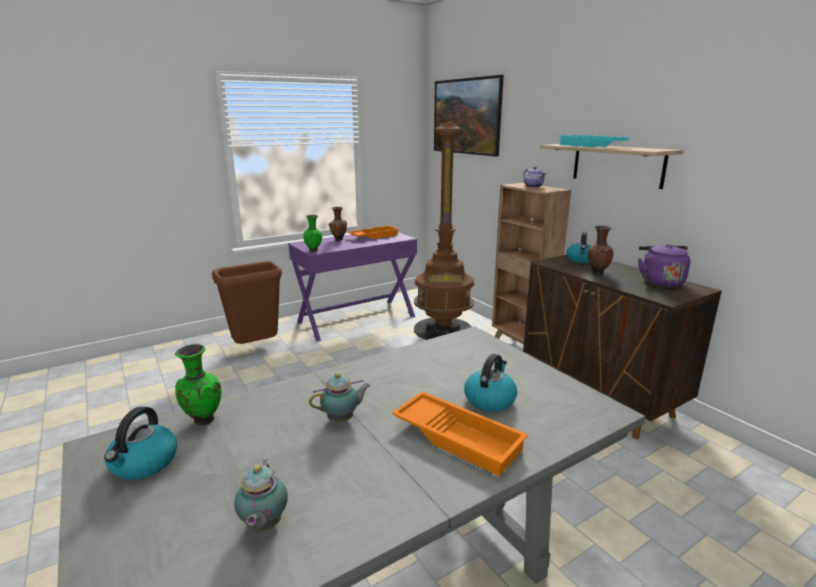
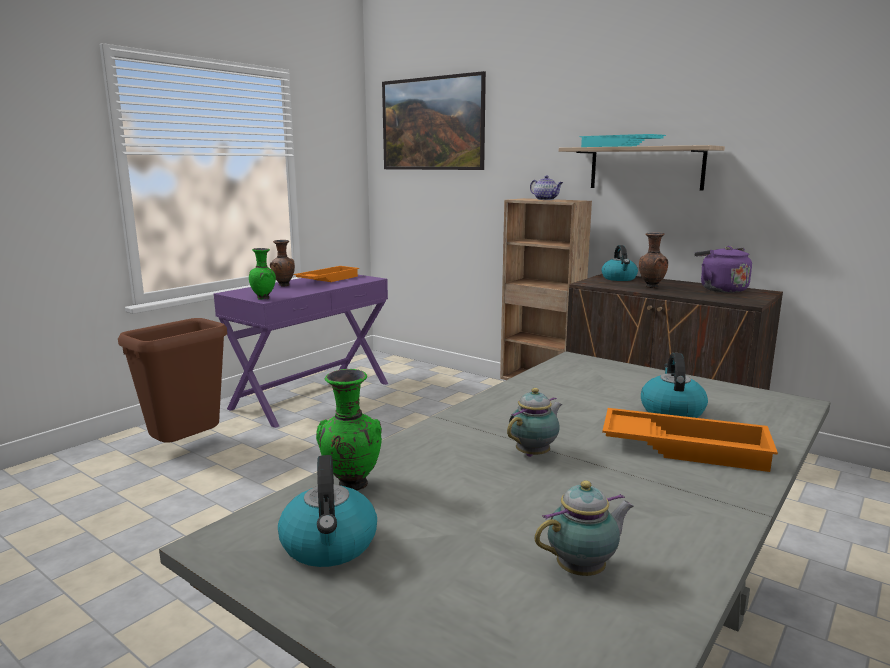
camera: 20 degrees left, 5 degrees down
teapot [234,459,288,531] -> teapot turned 90 degrees counterclockwise [534,480,634,576]
brown floor lamp [414,123,475,340] -> none

